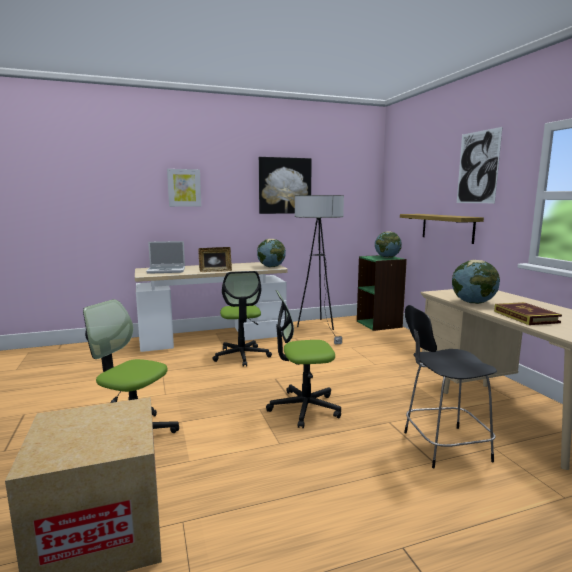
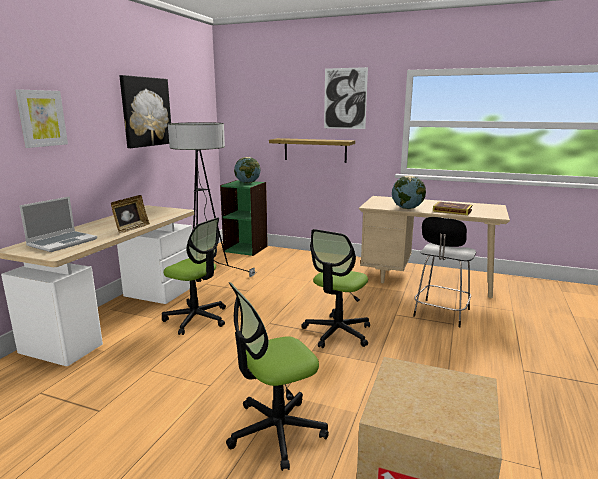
camera: 50 degrees left, 5 degrees up
globe [257,239,286,267] -> none

